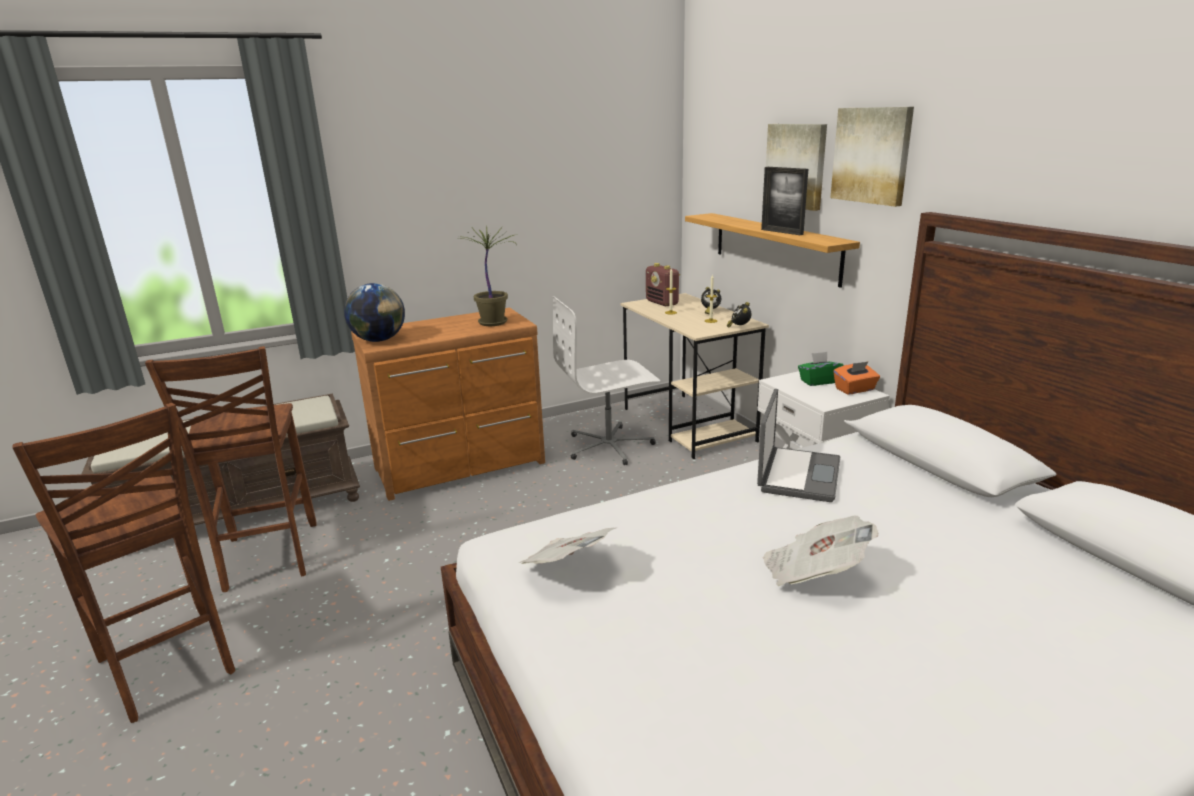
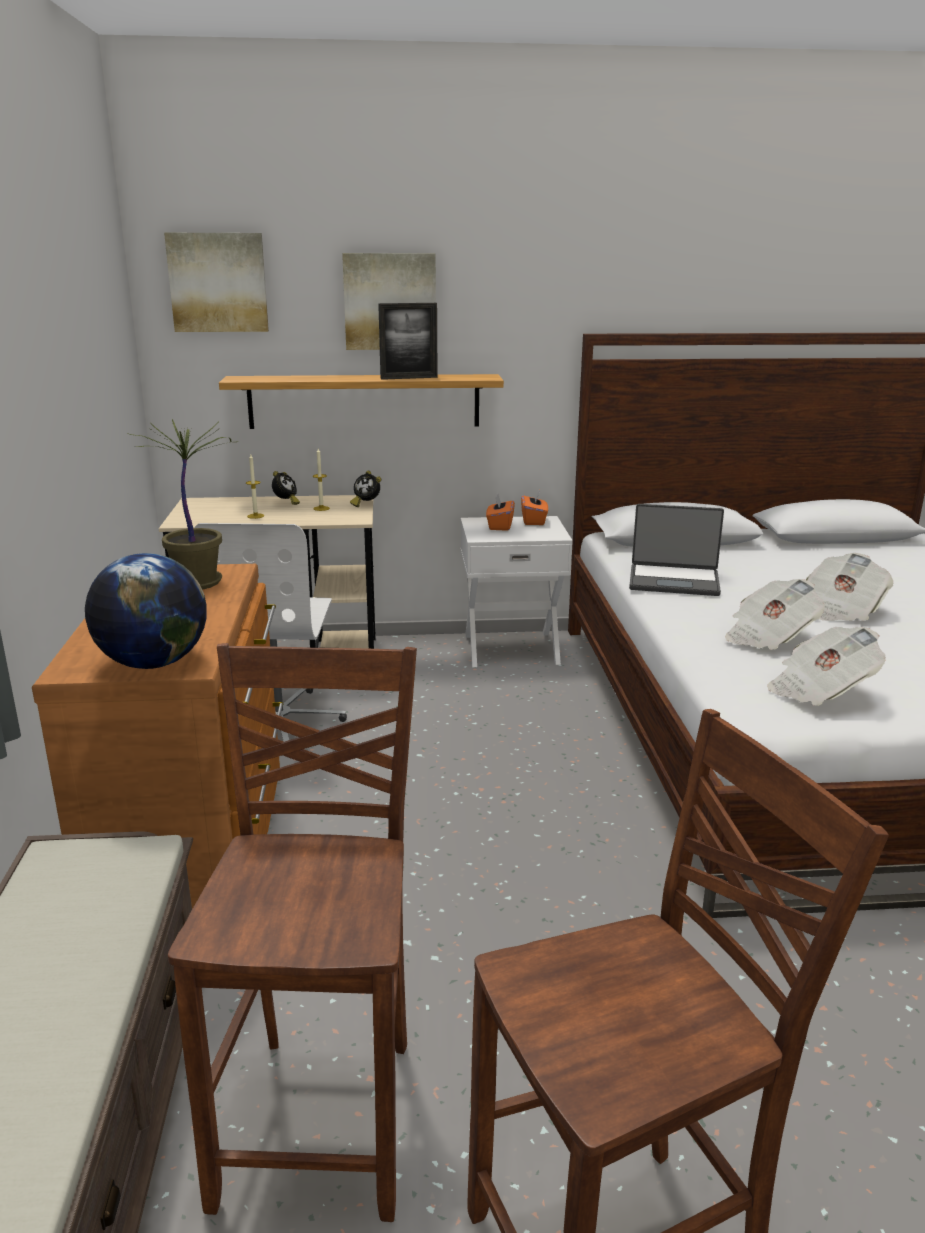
camera: 70 degrees left, 0 degrees up
brown chair [145,346,317,592] -> brown chair turned 90 degrees counterclockwise [168,643,417,1222]
radio [646,263,680,306] -> none
laptop [757,389,840,502] -> laptop turned 150 degrees clockwise [629,504,724,596]
green tissue box [798,352,843,386] -> orange tissue box [486,494,515,531]
picture [830,107,914,207] -> picture moved to [164,233,269,332]
none -> newspaper [725,579,825,650]

